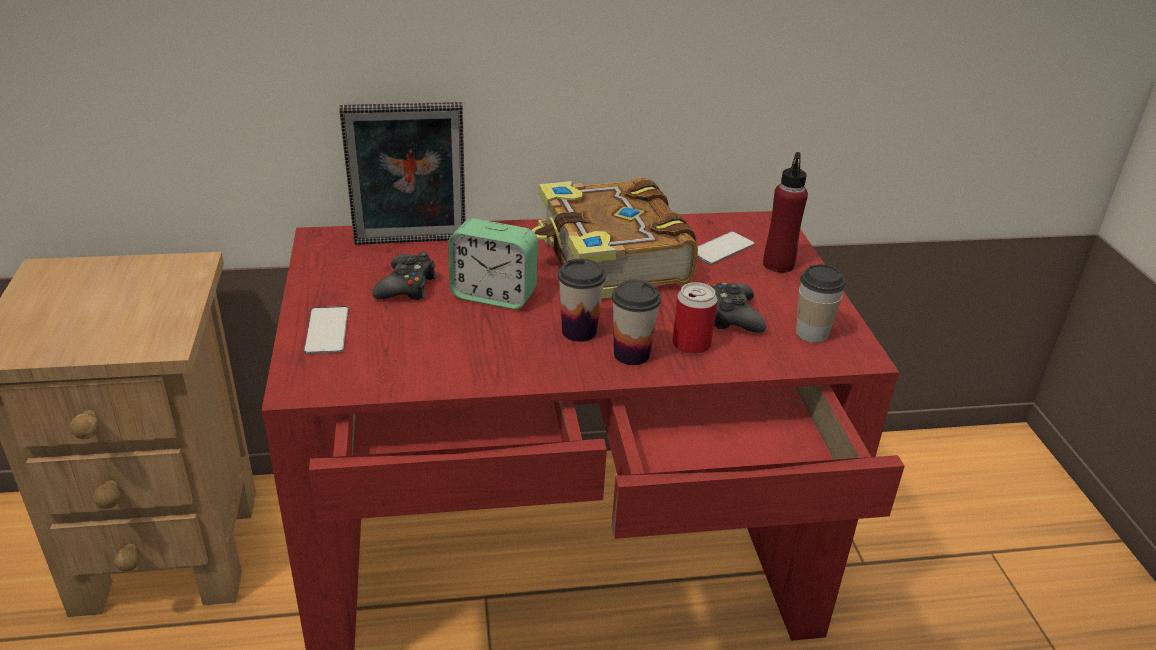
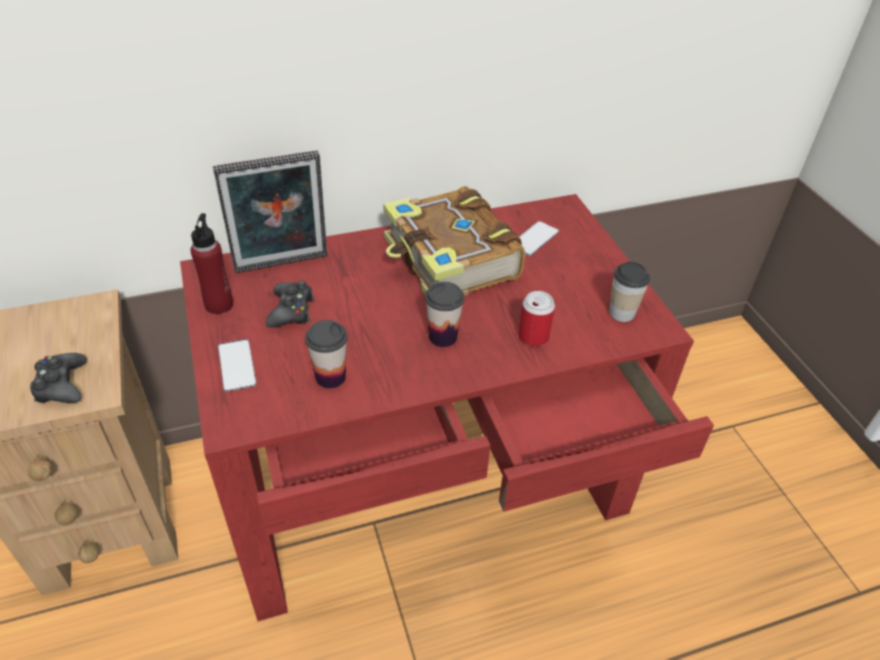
camera: 10 degrees left, 10 degrees up
alarm clock [448,219,538,309] -> none
cup [612,280,661,365] -> cup moved to [305,320,348,389]
black game controller [711,283,766,333] -> black game controller moved to [30,353,87,403]
red bottle [763,152,808,273] -> red bottle moved to [191,213,233,314]

